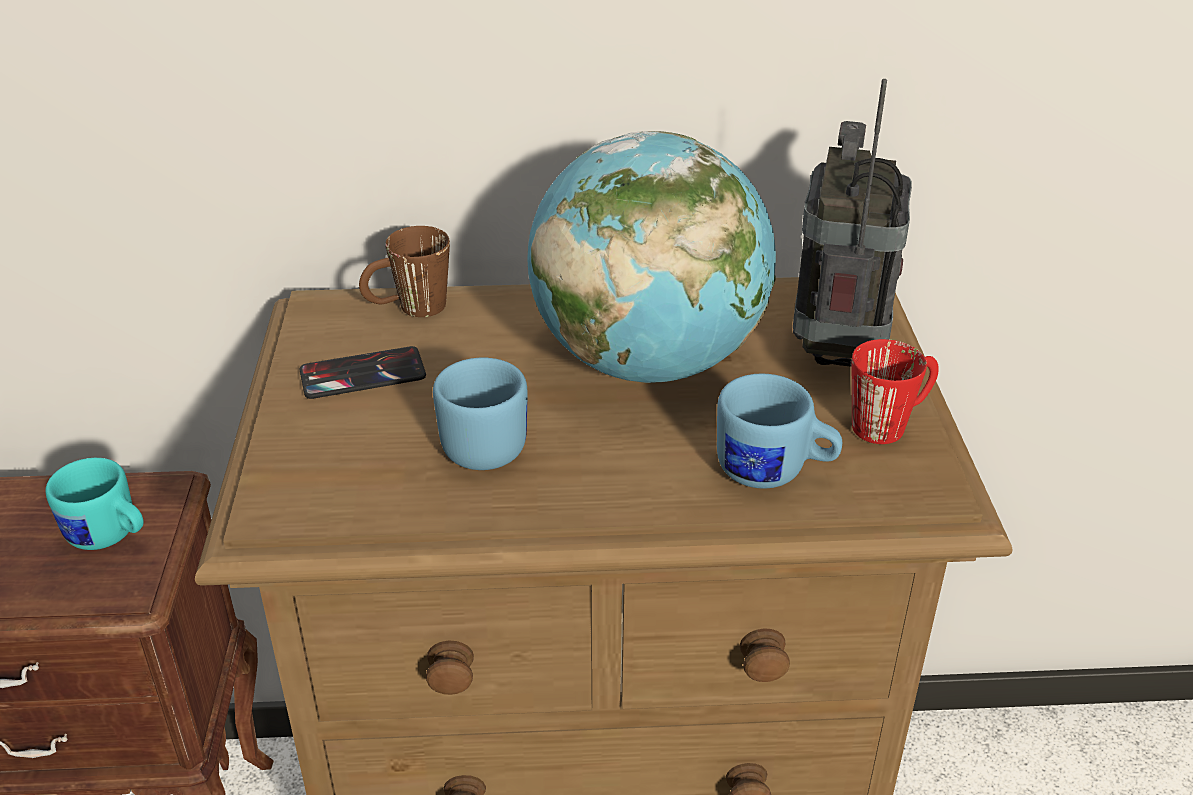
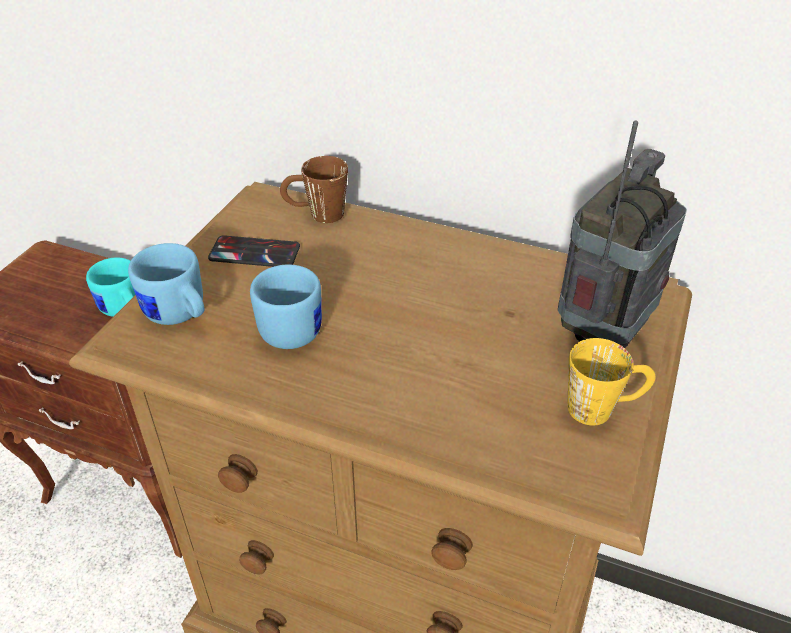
camera: 25 degrees right, 5 degrees up
globe [527,131,776,383] -> none
blue mug [717,373,842,489] -> blue mug moved to [128,243,204,325]
red mug [852,339,939,444] -> yellow mug [568,338,655,425]

